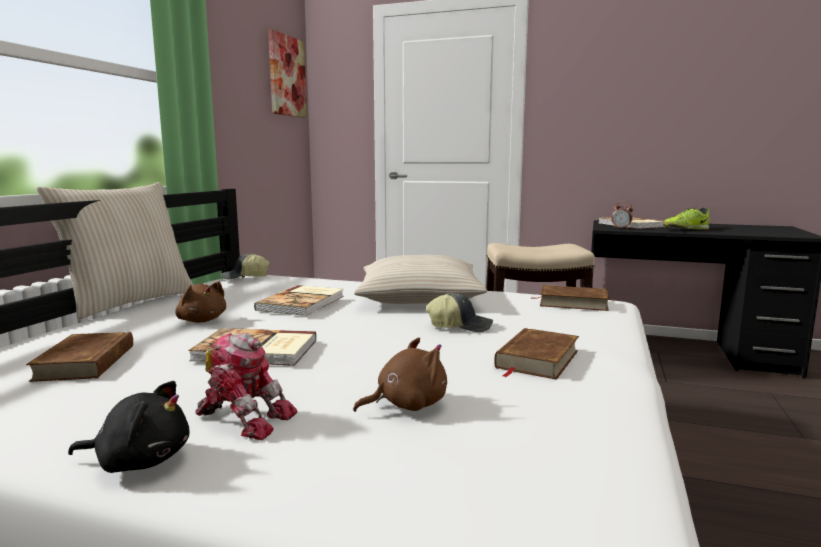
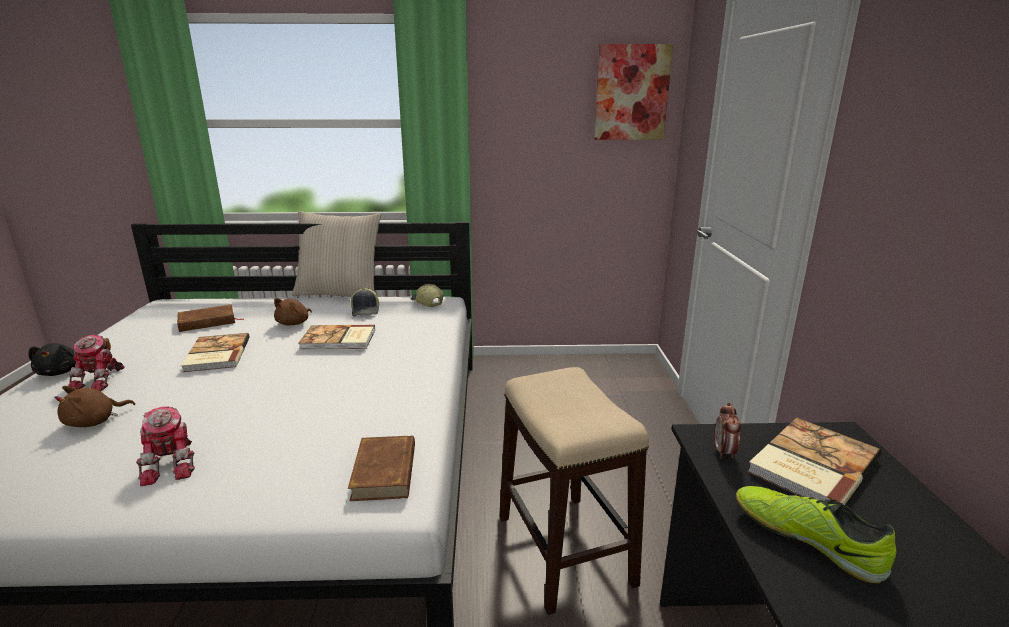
camera: 70 degrees right, 10 degrees up
brown plush toy [353,338,447,412] -> brown plush toy turned 90 degrees clockwise [54,386,135,427]
beige pillow [354,255,487,304] -> none
cap [426,293,493,332] -> cap moved to [351,288,380,317]
brown book [494,328,579,380] -> toy robot [136,407,195,486]

